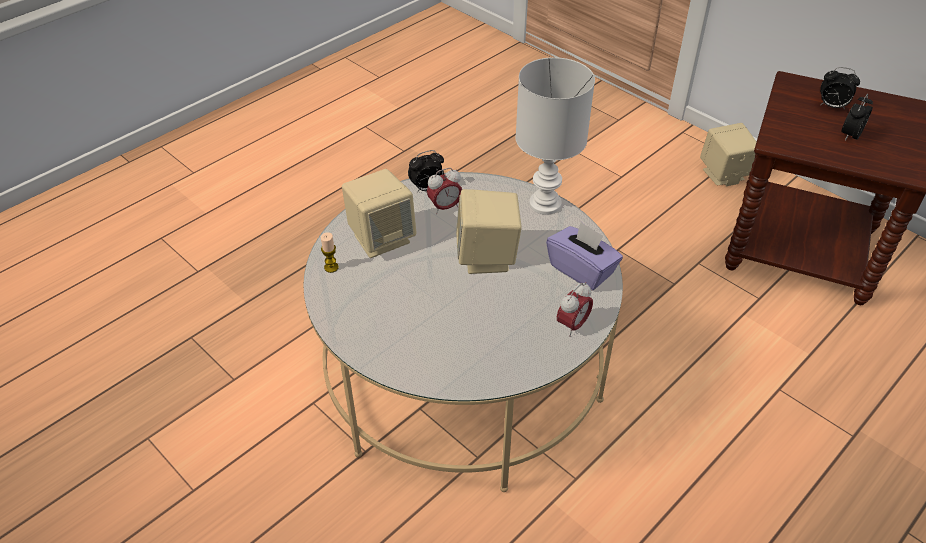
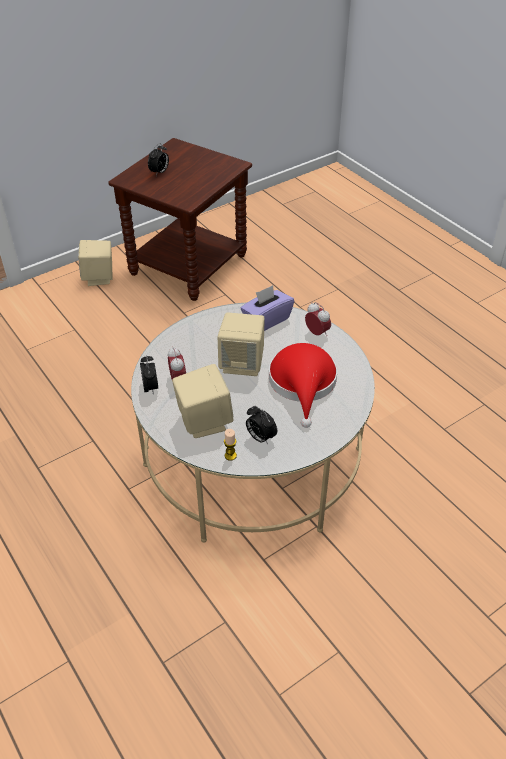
camera: 80 degrees left, 0 degrees up
white table lamp [515,57,595,215] -> none
alarm clock [841,94,873,141] -> alarm clock moved to [246,406,277,445]
none -> red hat [269,343,337,428]

